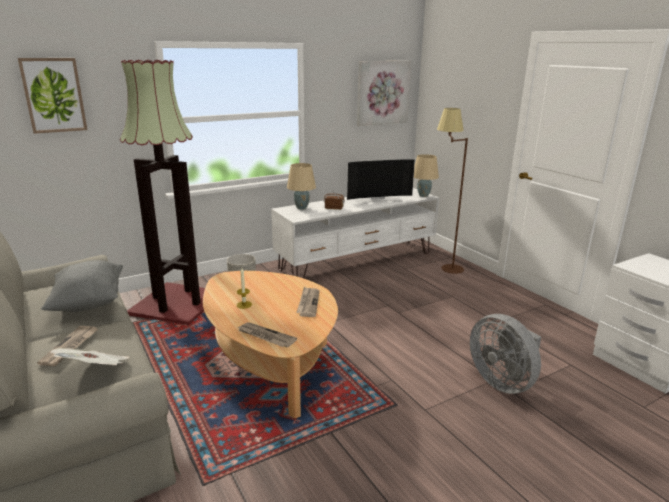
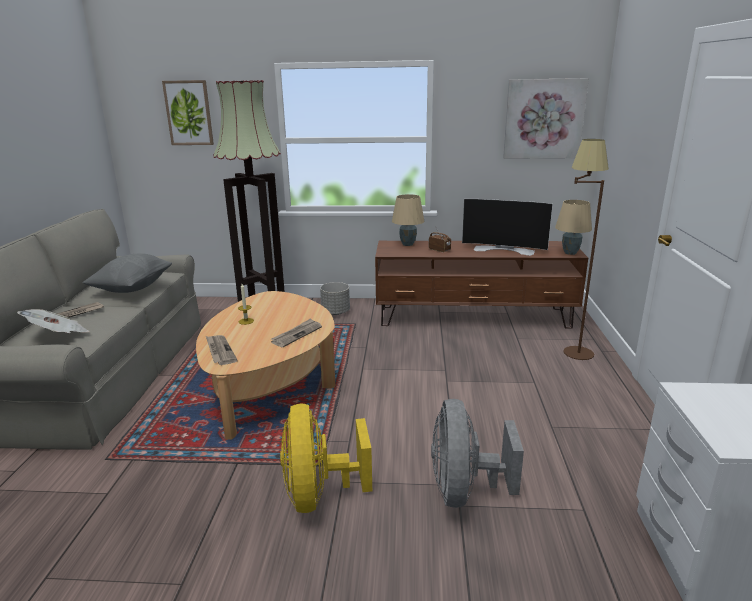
camera: 35 degrees right, 0 degrees up
white tv stand [271,188,439,278] -> brown tv stand [375,241,588,329]
none -> yellow fan [280,404,372,513]

